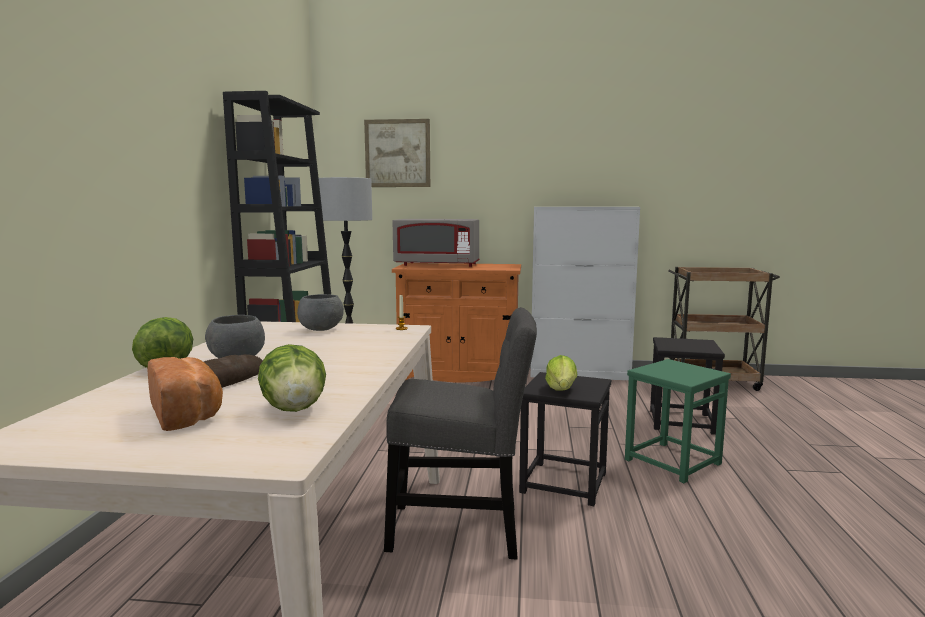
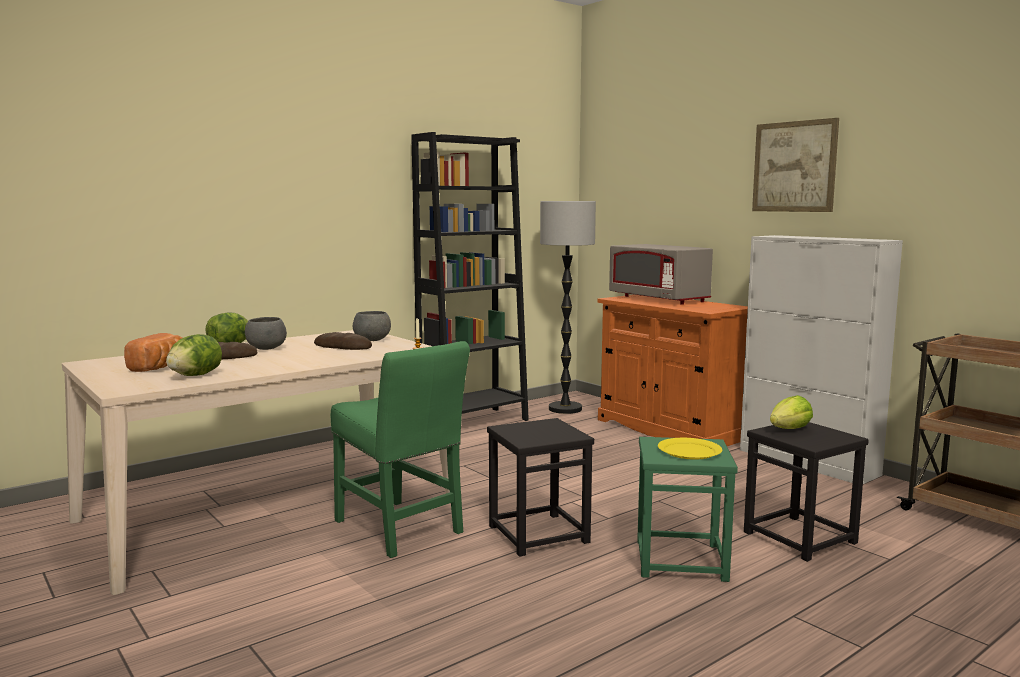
camera: 45 degrees right, 0 degrees up
picture [364,119,430,187] -> picture moved to [752,118,839,212]
grey chair [384,307,537,559] -> green chair [331,341,470,558]
lettuce [545,355,578,391] -> lettuce moved to [770,395,813,429]
none -> bread [314,332,372,350]
none -> yellow plate [658,438,722,460]

